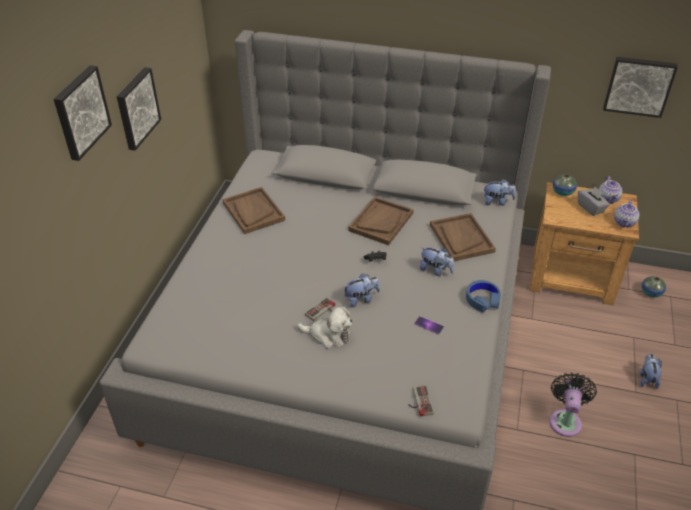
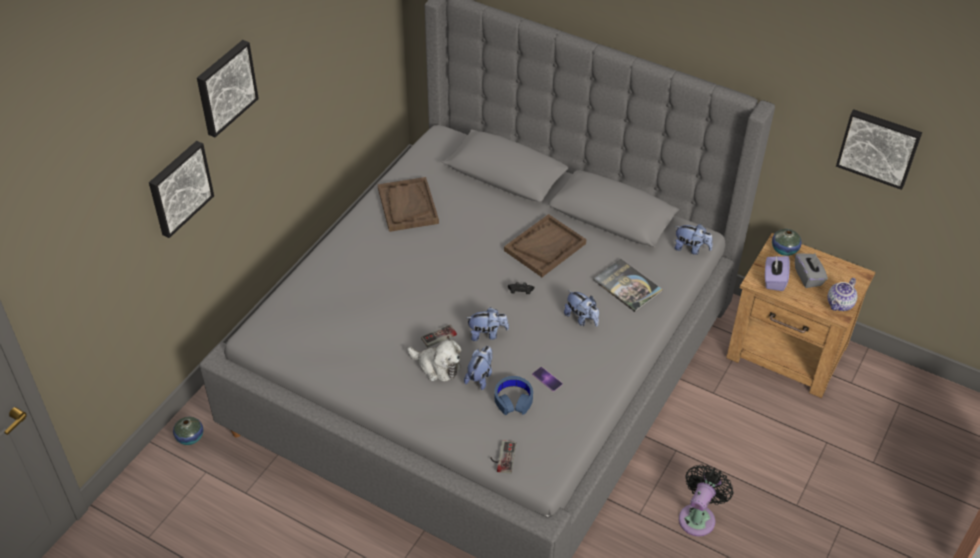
camera: 15 degrees right, 5 degrees up
picture [117,67,161,151] -> picture moved to [149,141,214,238]
brown tray [430,213,496,261] -> book [593,259,663,312]
blue headphones [466,280,501,313] -> blue headphones moved to [495,376,533,415]
teapot [599,176,622,204] -> none
plush toy [640,354,662,389] -> plush toy moved to [464,346,493,390]
vase [642,276,666,297] -> vase moved to [173,417,203,445]
none -> purple tissue box [765,255,790,291]

